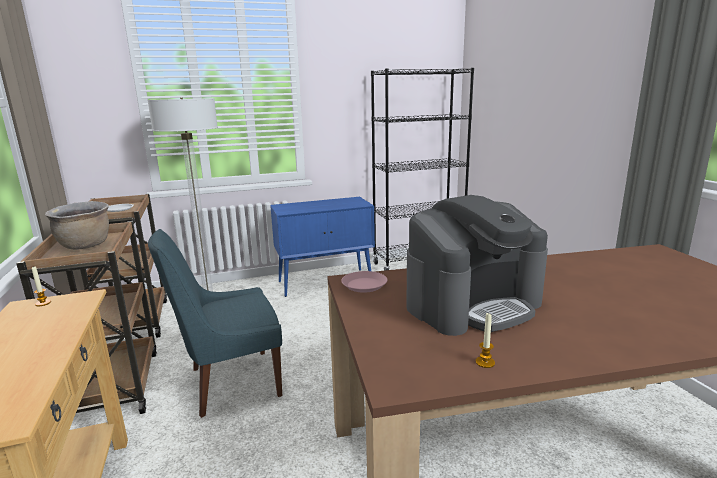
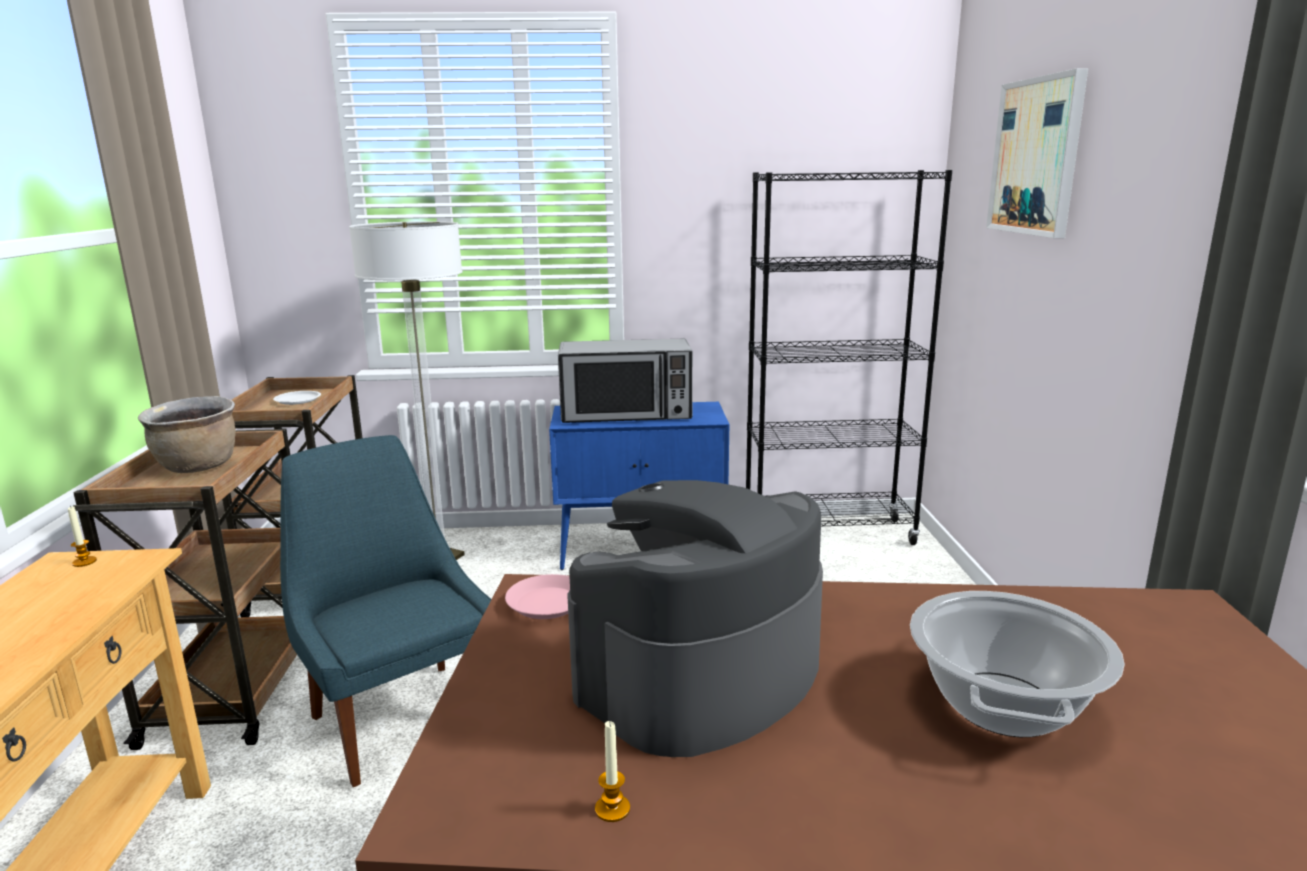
camera: 15 degrees right, 0 degrees up
blue chair [148,229,282,418] -> blue chair turned 60 degrees clockwise [280,435,491,787]
coffee machine [406,195,548,336] -> coffee machine turned 150 degrees clockwise [567,480,823,757]
none -> microwave [558,339,693,423]
none -> cooking pot [910,591,1125,737]
none -> picture [986,68,1088,238]

